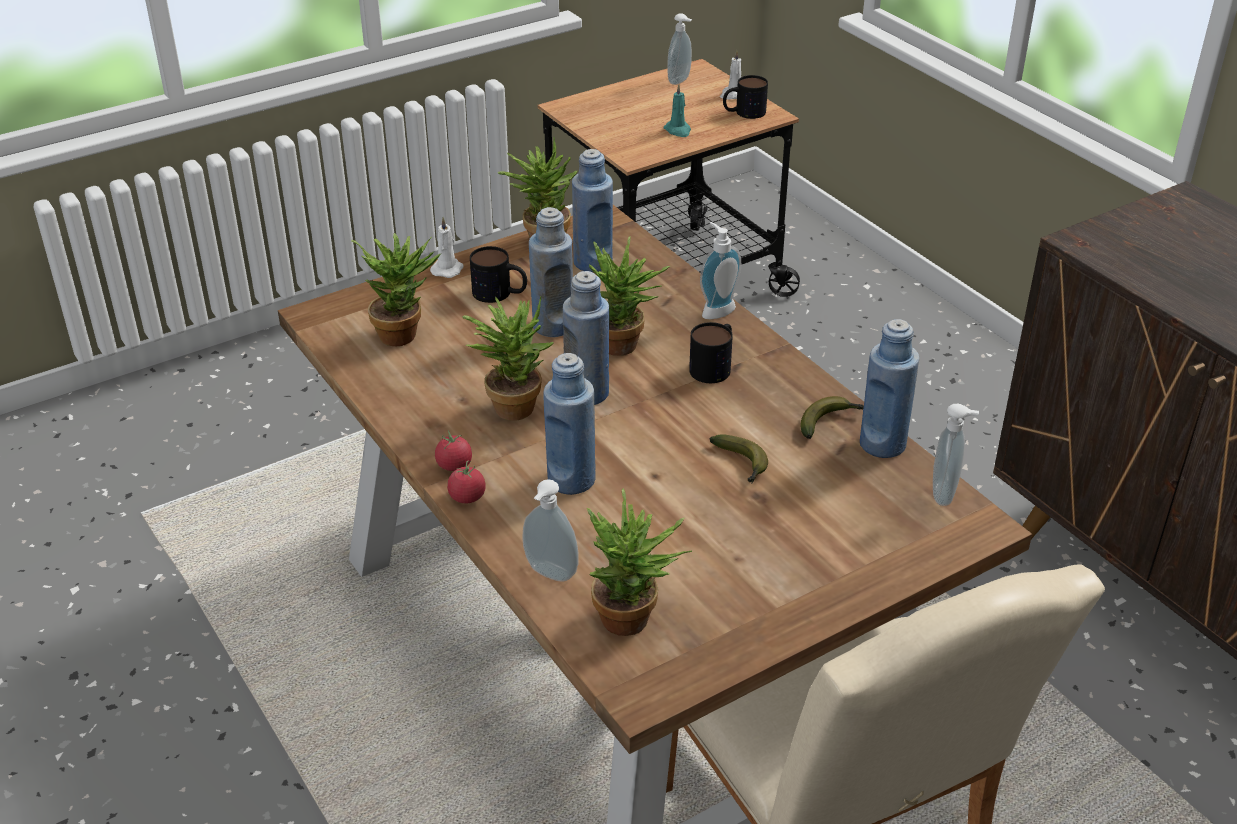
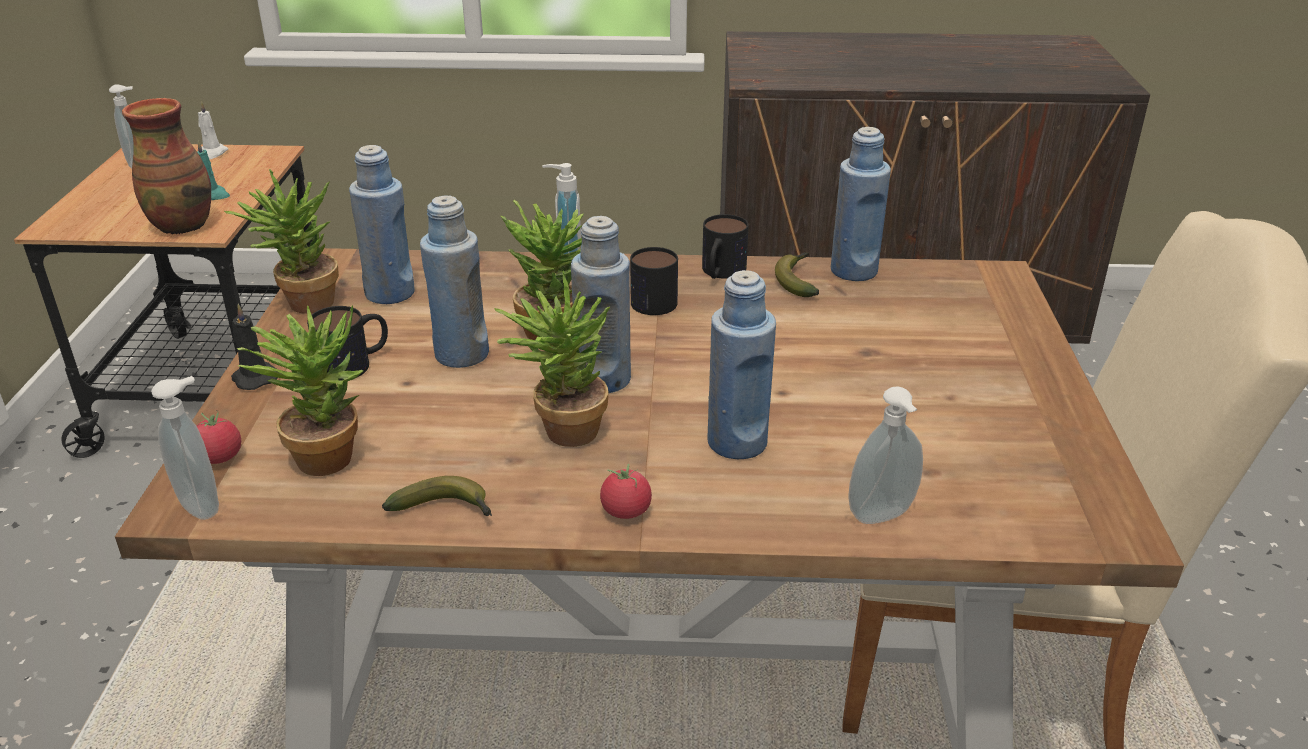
camera: 55 degrees left, 5 degrees down
white candle [430,217,463,278] -> black candle [231,303,278,390]
tomato [447,460,486,504] -> tomato moved to [197,410,241,464]
potted plant [587,488,692,636] -> none
banana [710,435,768,483] -> banana moved to [382,476,492,516]
mug [723,75,768,119] -> mug moved to [702,214,749,279]
soap dispenser [933,404,979,506] -> soap dispenser moved to [151,376,219,520]
none -> vase [122,98,211,234]

